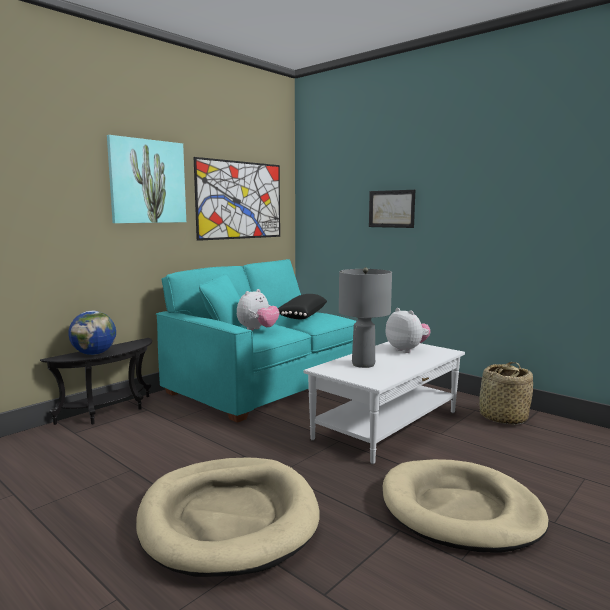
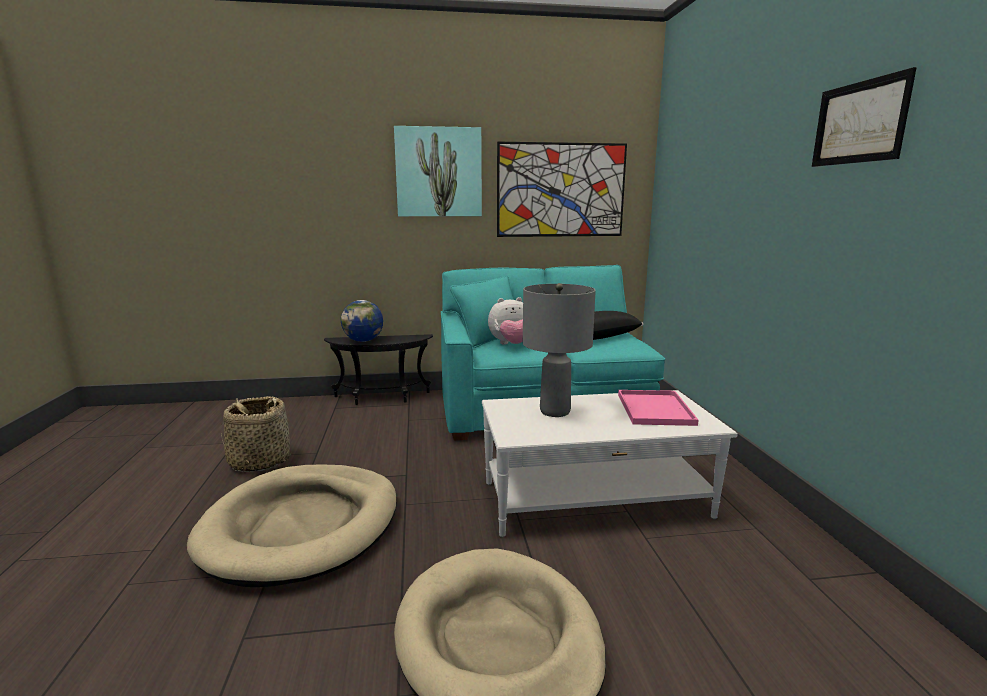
camera: 40 degrees right, 5 degrees up
picture [369,190,415,228] -> picture moved to [812,67,917,167]
plush toy [386,308,430,353] -> pink tray [618,390,698,426]
basket [477,362,533,425] -> basket moved to [221,396,291,472]

